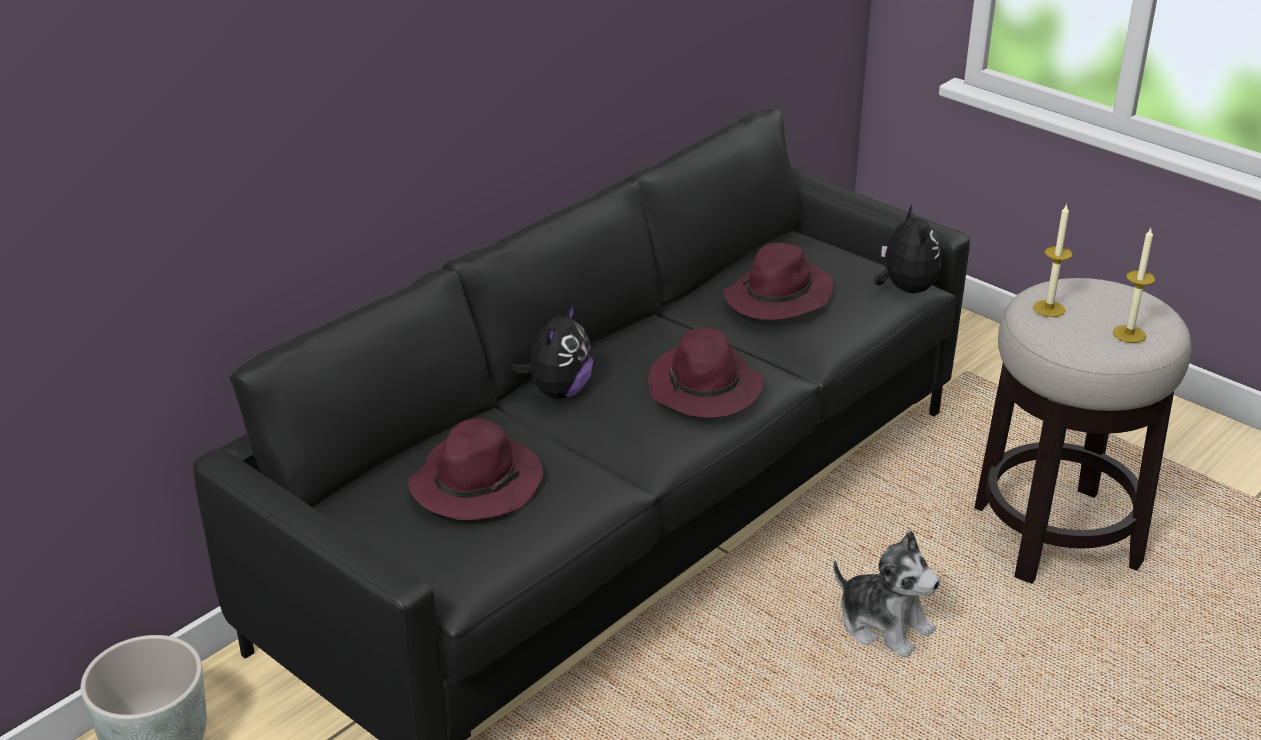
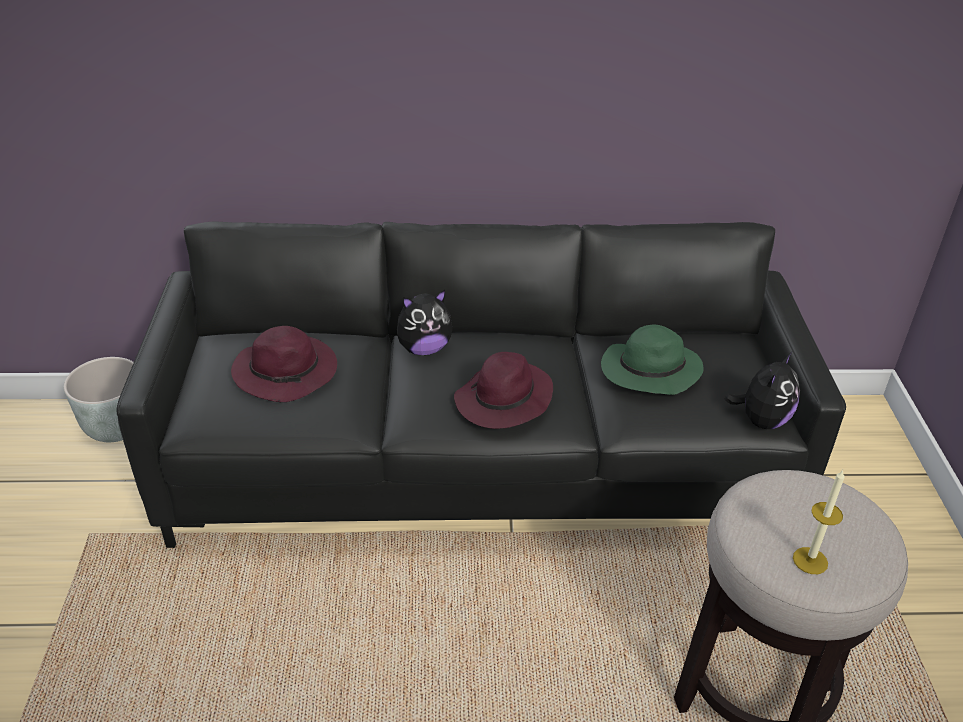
camera: 45 degrees right, 5 degrees up
purple hat [723,243,833,320] -> green hat [601,325,704,395]
plush toy [833,530,940,657] -> none
candle [1033,204,1073,317] -> none

